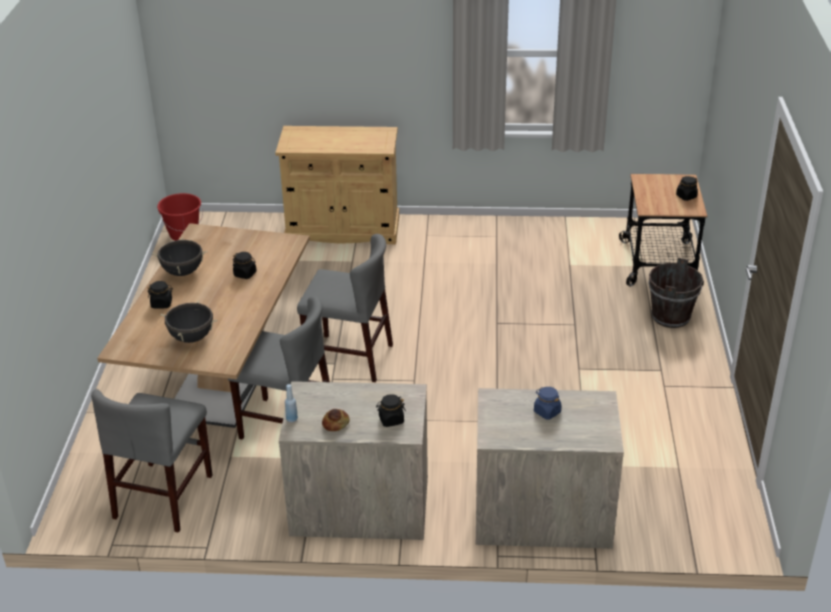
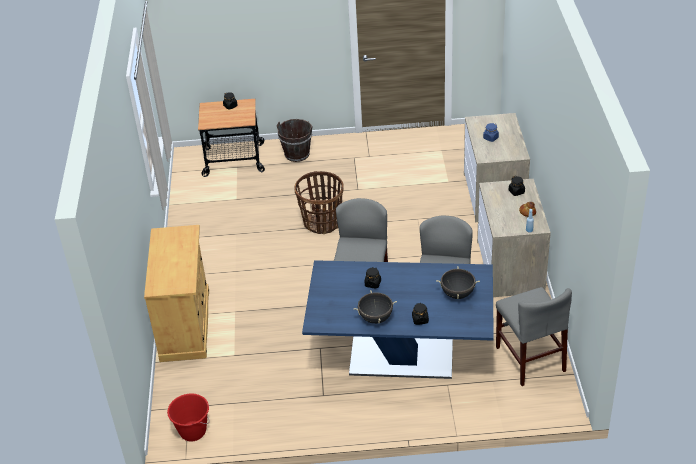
camera: 95 degrees left, 5 degrees up
grey chair [91,389,212,533] -> grey chair turned 60 degrees clockwise [496,287,572,386]
brown dining table [97,223,310,428] -> blue dining table [302,260,494,379]
none -> basket [295,171,344,234]

